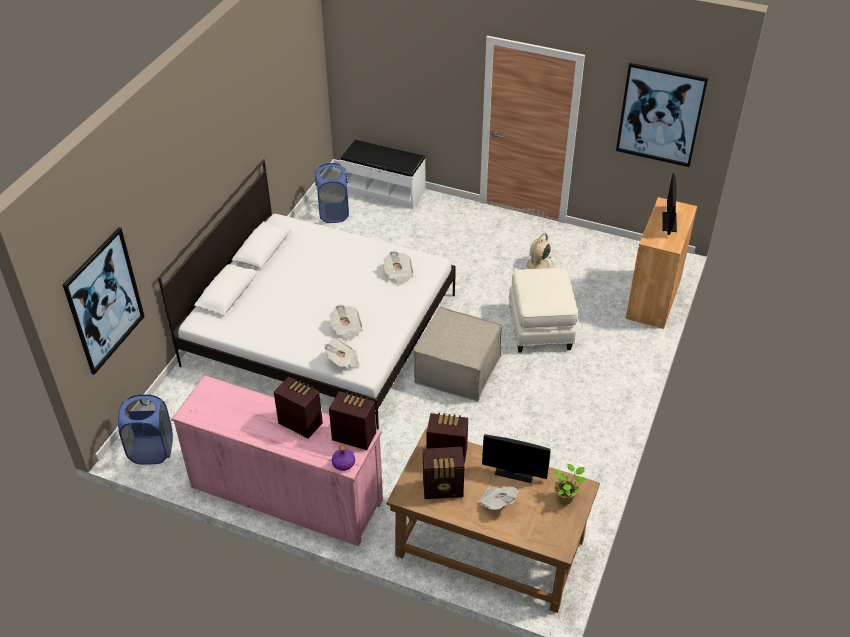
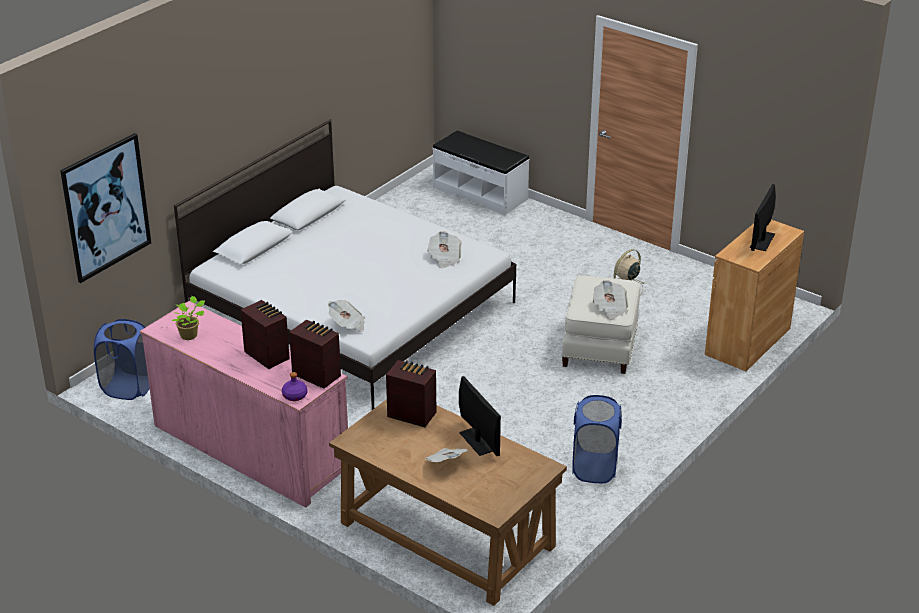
camera: 15 degrees right, 10 degrees down
blue laundry basket [315,163,349,223] -> blue laundry basket moved to [572,395,622,483]
newspaper [330,304,363,341] -> newspaper moved to [593,280,628,320]
beige ottoman [414,306,503,401] -> none
radio [423,447,464,499] -> none
monitor [482,434,551,483] -> monitor turned 150 degrees counterclockwise [459,376,501,456]
potted plant [552,464,587,505] -> potted plant moved to [172,296,205,340]
picture [616,63,708,167] -> none

